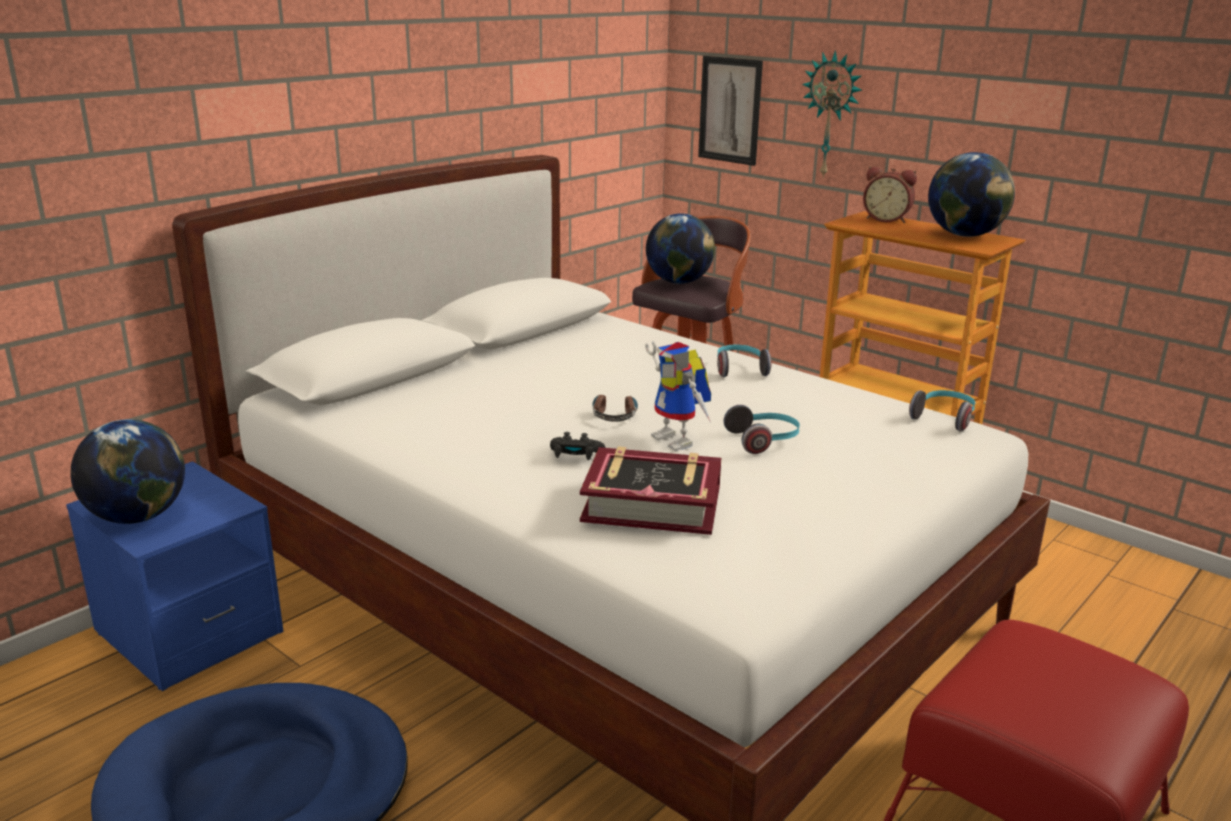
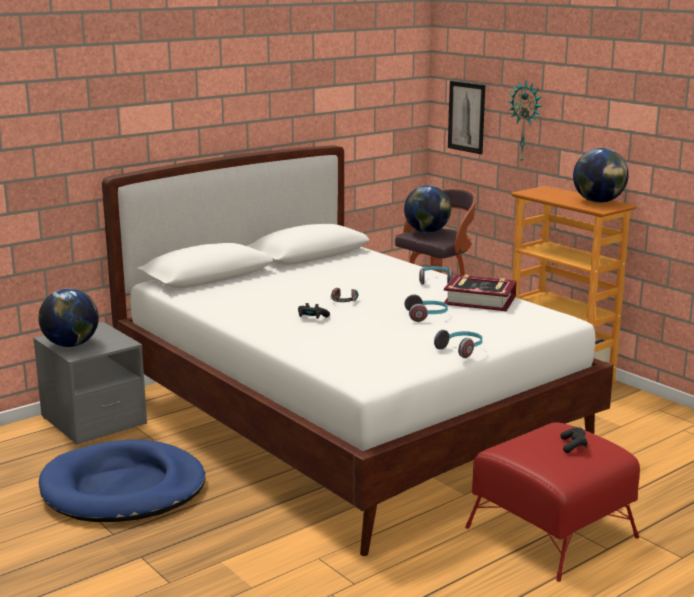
camera: 10 degrees right, 5 degrees down
blue nightstand [66,461,284,691] -> grey nightstand [33,322,147,445]
book [580,446,721,535] -> book moved to [444,275,517,311]
toy robot [645,341,711,451] -> none
alarm clock [863,166,917,223] -> none
headphones [909,390,975,432] -> headphones moved to [434,330,483,358]
none -> black game controller [560,427,588,453]

